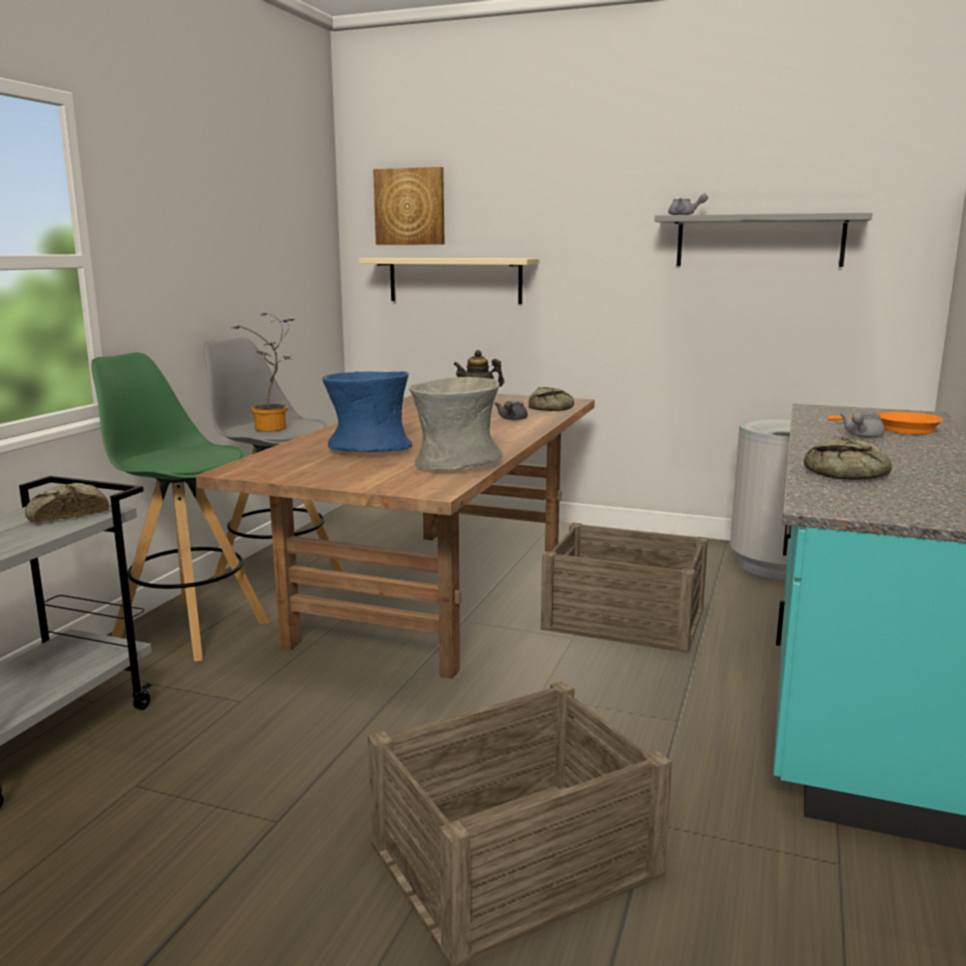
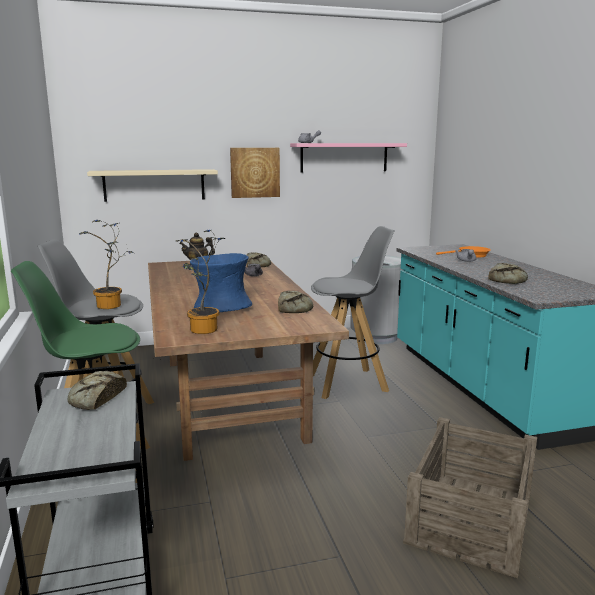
camera: 35 degrees left, 0 degrees up
picture [373,167,445,245] -> picture moved to [230,148,280,198]
grey vase [409,377,503,470] -> bread [278,291,313,313]
crate [541,522,708,653] -> grey stool [311,226,395,399]
grey shelf [655,213,873,267] -> pink shelf [290,143,407,172]
none -> potted plant [176,230,225,334]

